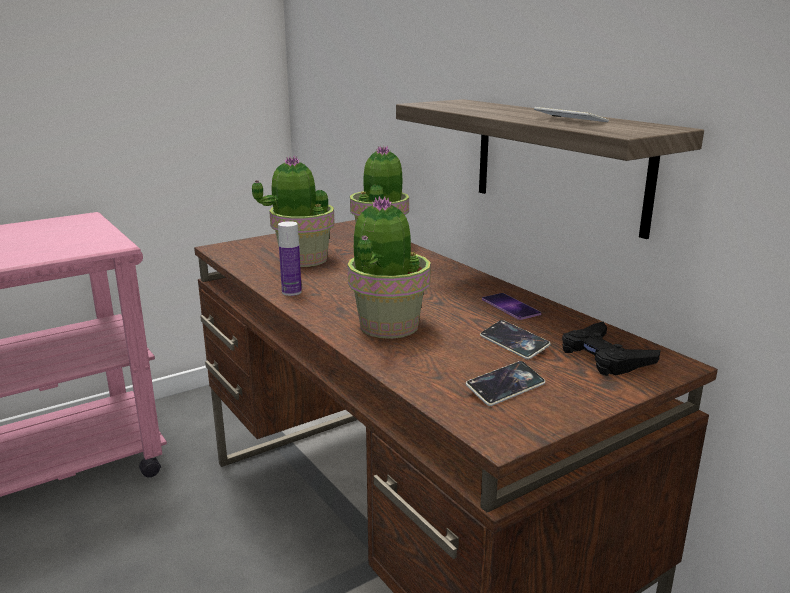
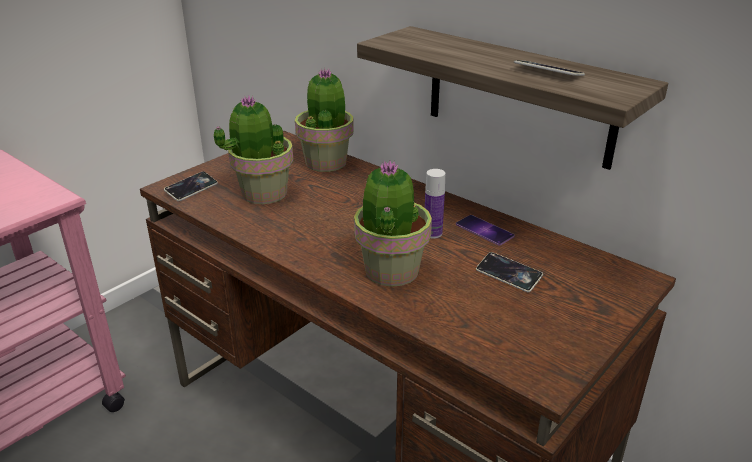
camera: 15 degrees left, 10 degrees up
bottle [278,221,302,296] -> bottle moved to [425,169,445,239]
phone [466,361,545,406] -> phone moved to [164,171,218,201]
black game controller [562,322,661,376] -> none

